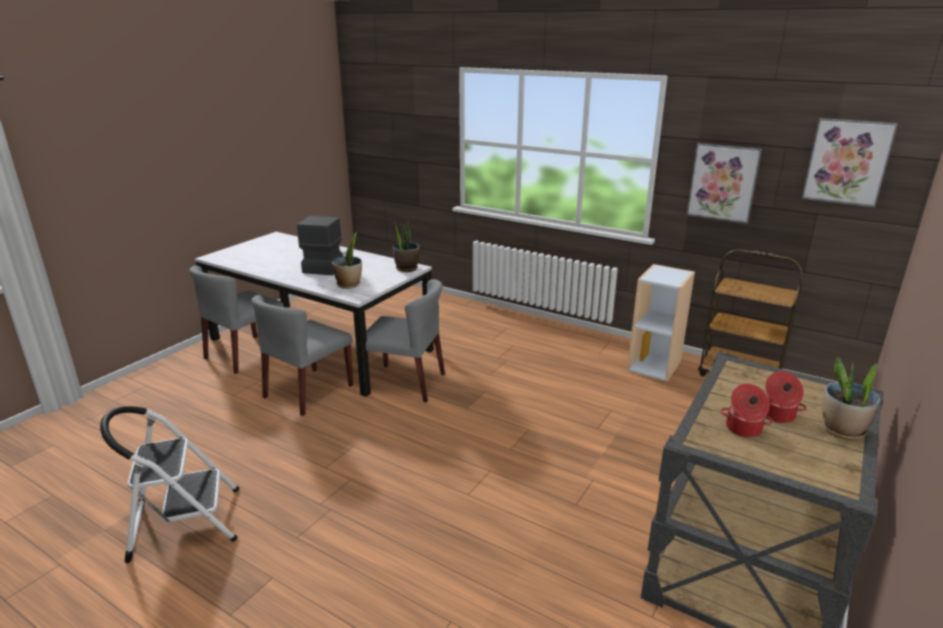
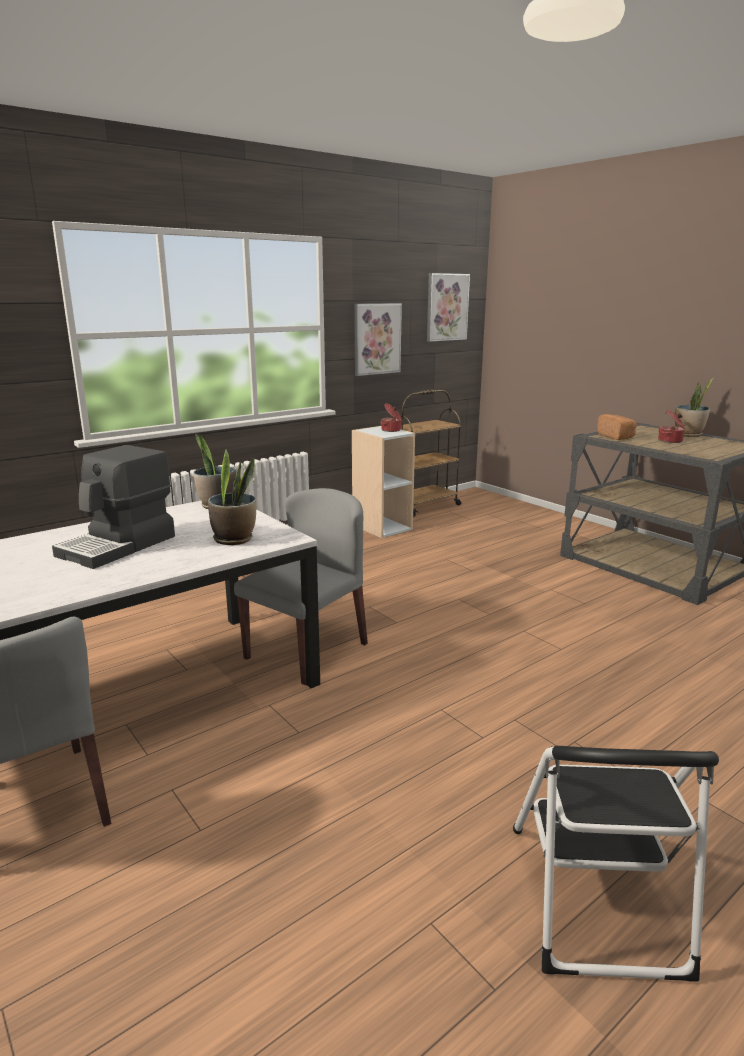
camera: 70 degrees left, 5 degrees down
grey chair [252,295,353,416] -> none
coffee machine [297,216,346,275] -> coffee machine turned 90 degrees counterclockwise [52,445,175,569]
cooking pot [720,384,773,438] -> cooking pot moved to [381,403,402,432]
none -> bread [597,414,637,440]

